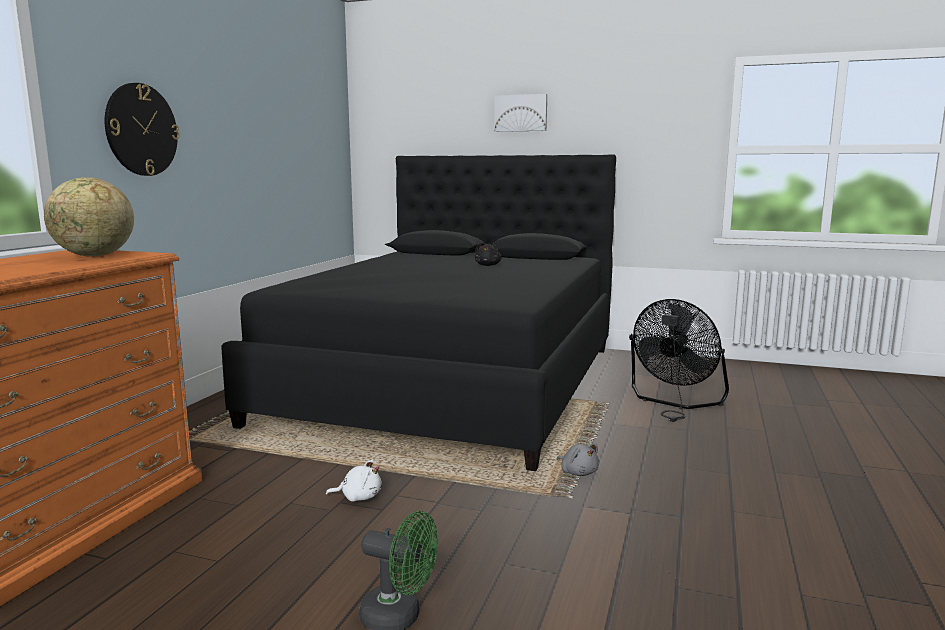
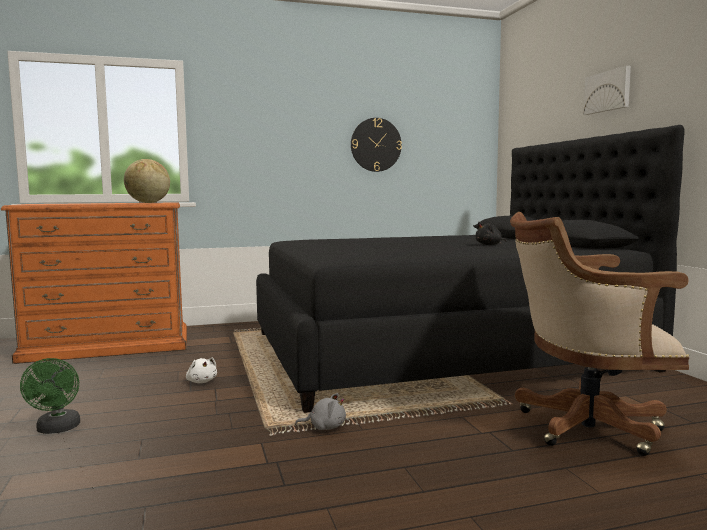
camera: 55 degrees right, 5 degrees down
wall clock [105,83,180,176] -> wall clock moved to [351,118,402,172]
grey plush toy [557,443,599,476] -> grey plush toy turned 105 degrees counterclockwise [295,393,346,430]
black fan [629,299,729,422] -> office chair [510,212,689,456]

